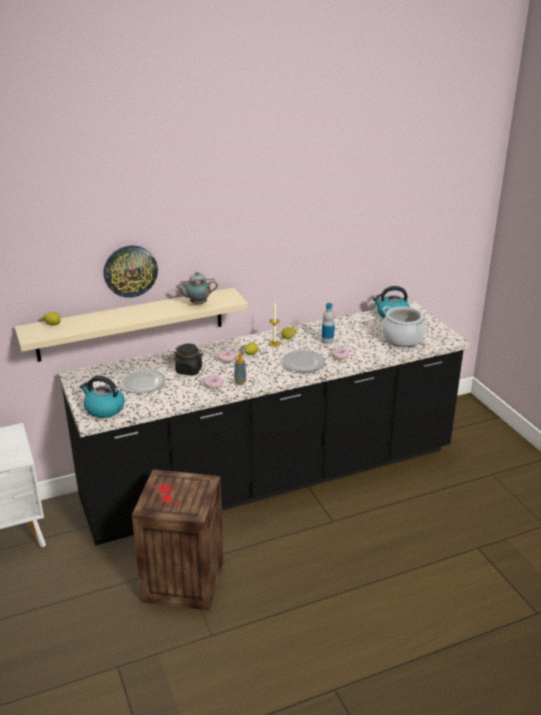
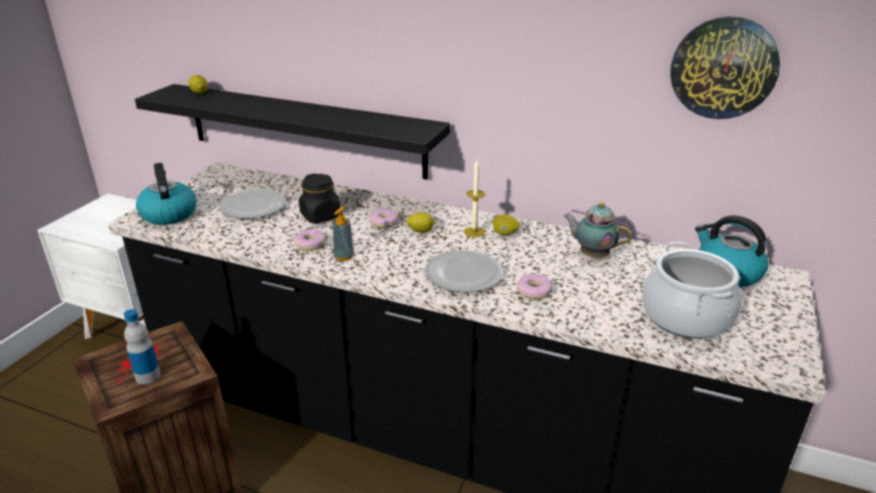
camera: 45 degrees right, 0 degrees up
beige shelf [15,288,248,362] -> black shelf [135,84,450,180]
wall clock [104,246,158,298] -> wall clock moved to [670,16,780,119]
teapot [176,272,218,304] -> teapot moved to [563,202,632,258]
bottle [321,303,335,344] -> bottle moved to [124,309,160,384]

